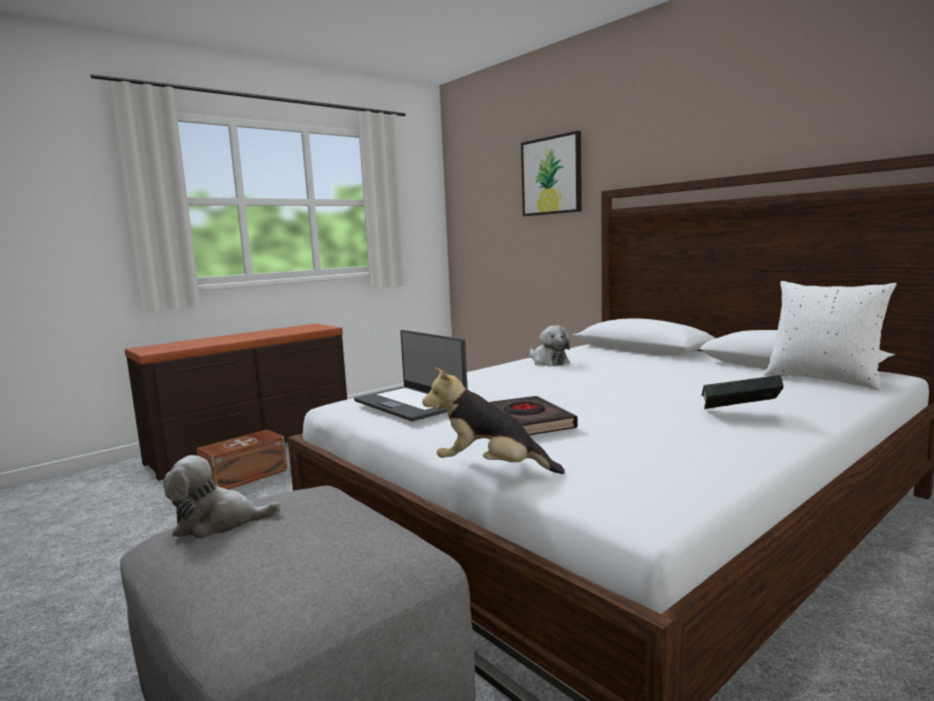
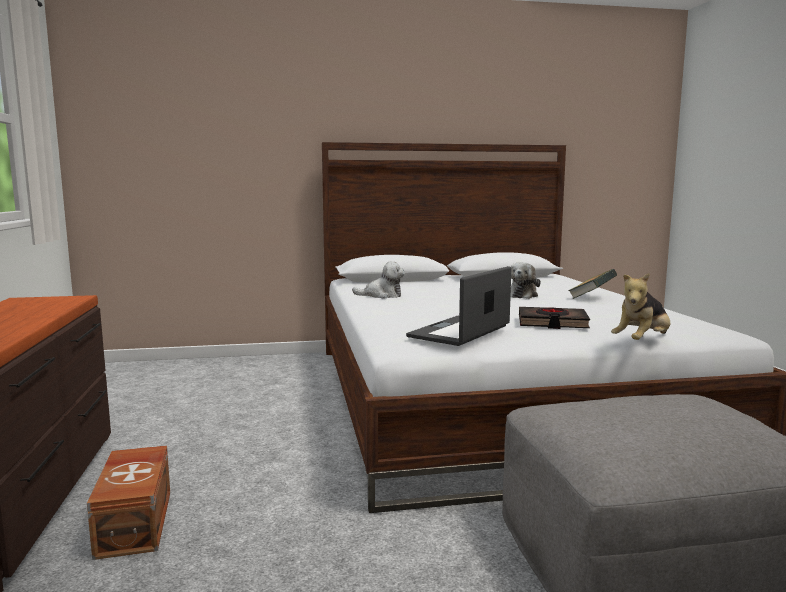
camera: 60 degrees left, 0 degrees up
plush toy [163,455,281,539] -> plush toy moved to [510,262,541,299]
laptop [354,330,467,422] -> laptop turned 135 degrees clockwise [406,266,512,346]
picture [521,131,582,216] -> none
white pillow [764,281,897,390] -> none

